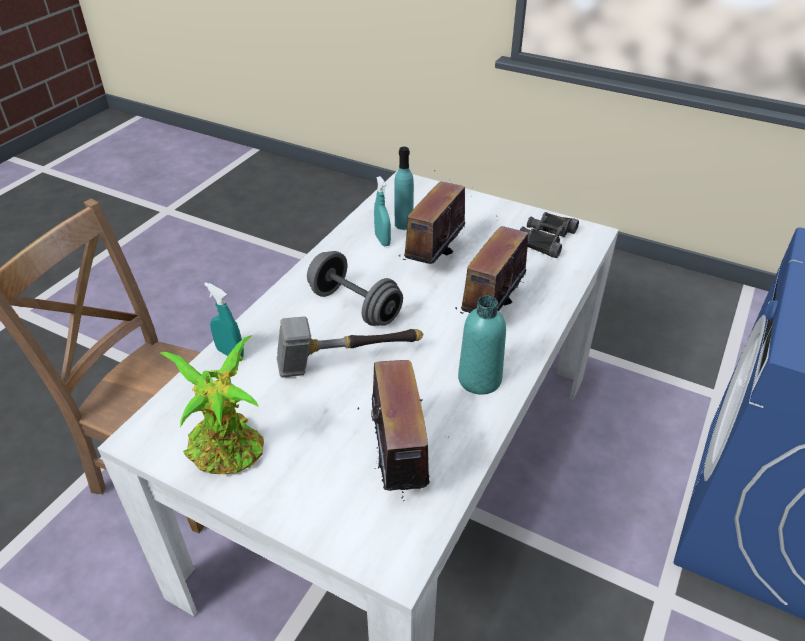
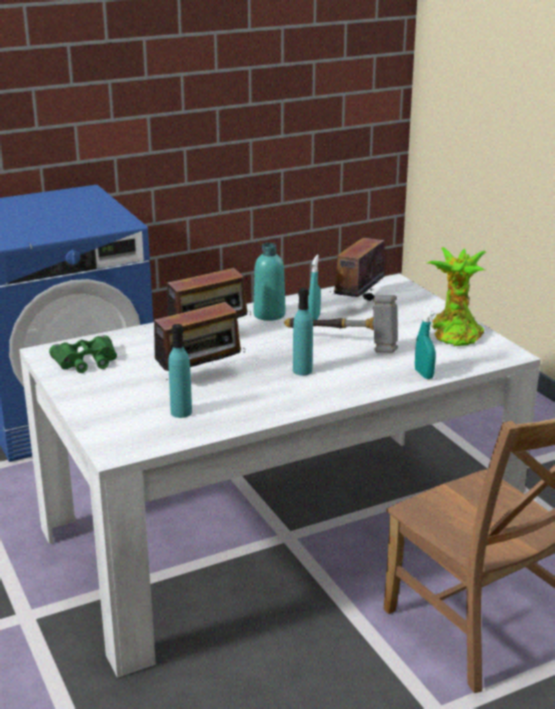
camera: 145 degrees left, 15 degrees down
grey dumbbell [307,251,403,326] -> turquoise bottle [293,288,313,375]
turquoise spray bottle [374,176,391,246] -> turquoise spray bottle moved to [308,255,321,320]
black binoculars [520,212,579,258] -> green binoculars [49,335,117,373]

